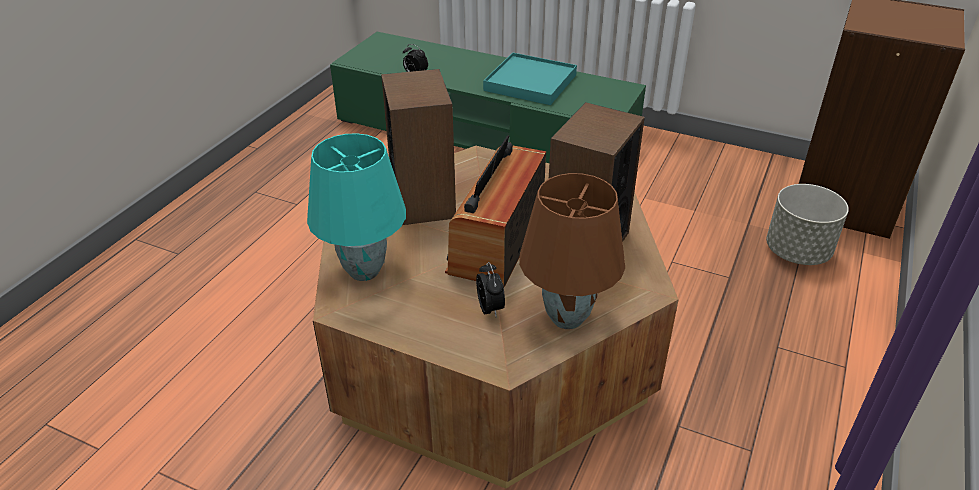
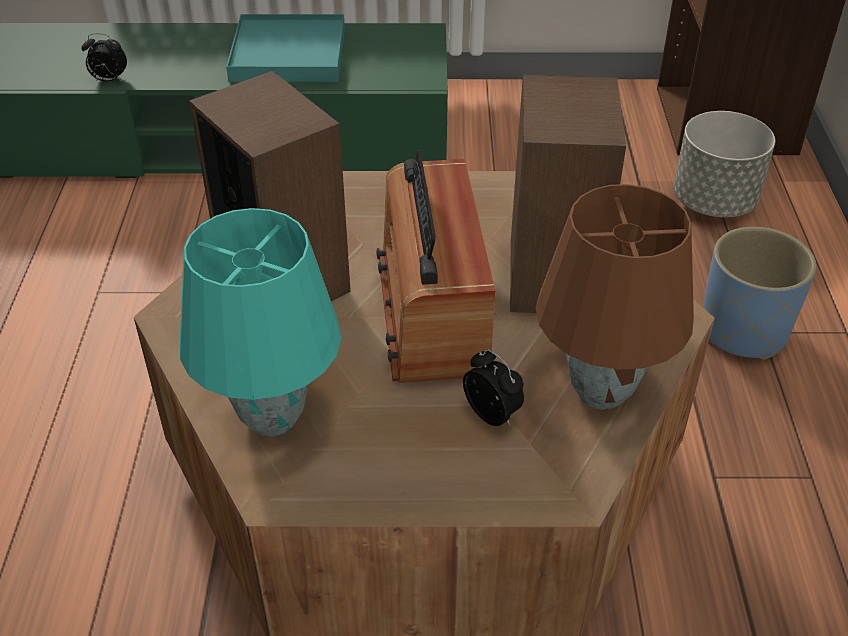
camera: 25 degrees left, 5 degrees up
none -> blue planter [703,227,817,360]

